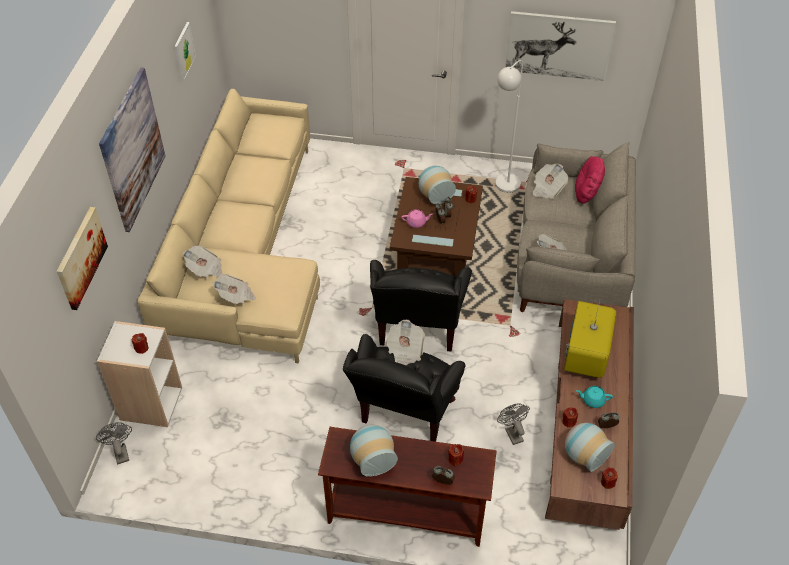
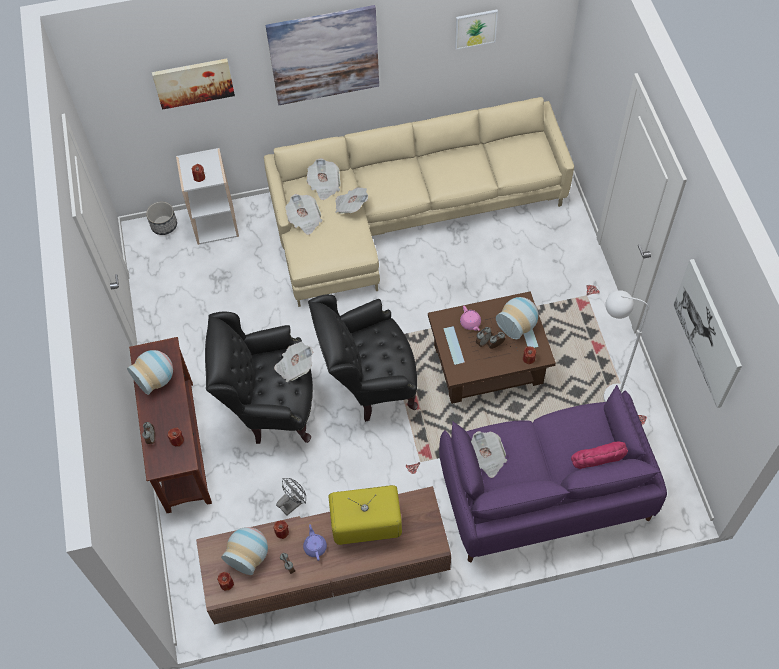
camera: 70 degrees right, 10 degrees up
grey fan [96,422,132,464] -> planter [146,202,177,235]
beige sofa [517,142,636,312] -> purple sofa [439,385,667,562]
newspaper [533,164,568,199] -> newspaper moved to [335,187,368,214]
turquoise teapot [576,386,613,408] -> purple teapot [303,524,327,561]

